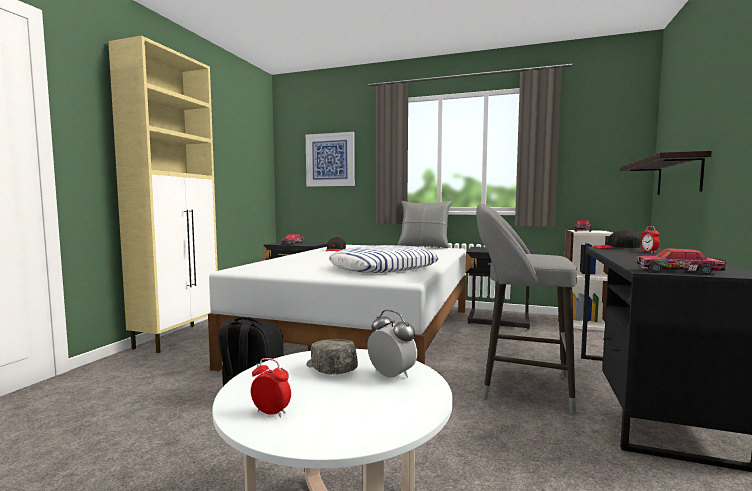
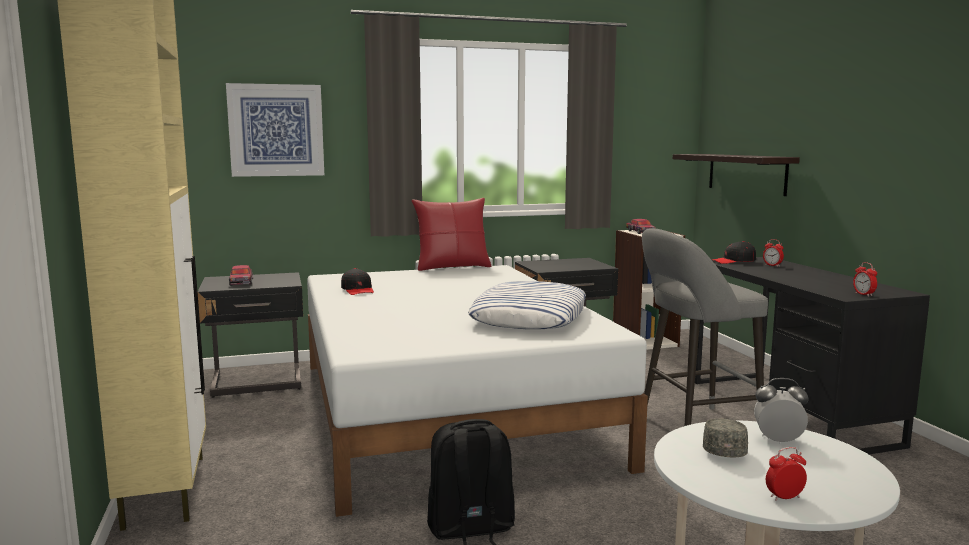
camera: 35 degrees left, 5 degrees up
grey cap [307,339,358,374] -> grey cap turned 90 degrees clockwise [703,418,748,457]
grey pillow [397,201,452,248] -> red pillow [412,198,491,271]
toy car [637,249,727,275] -> alarm clock [853,262,877,296]

